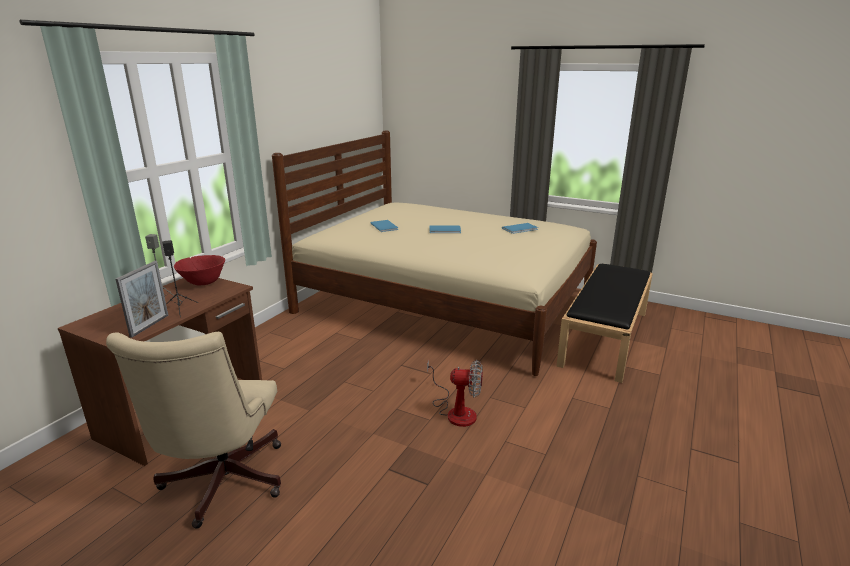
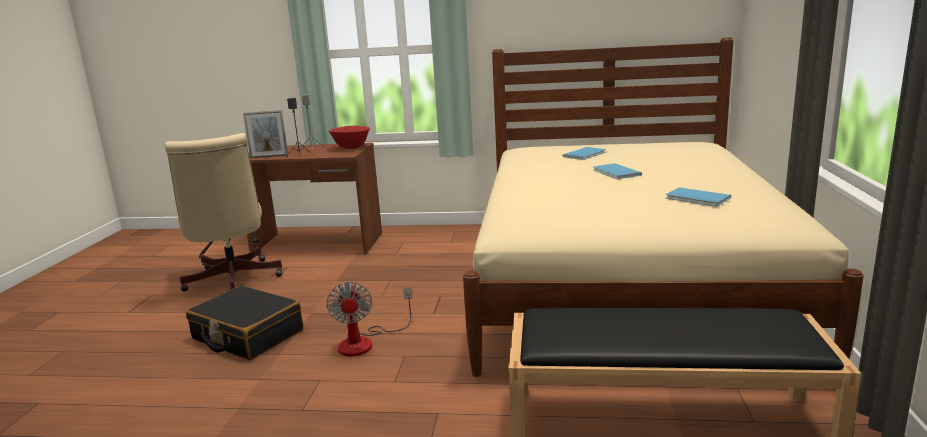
camera: 70 degrees right, 5 degrees down
beige office chair [106,332,281,529] -> beige office chair turned 90 degrees counterclockwise [165,133,283,291]
none -> black suitcase [186,285,303,360]

